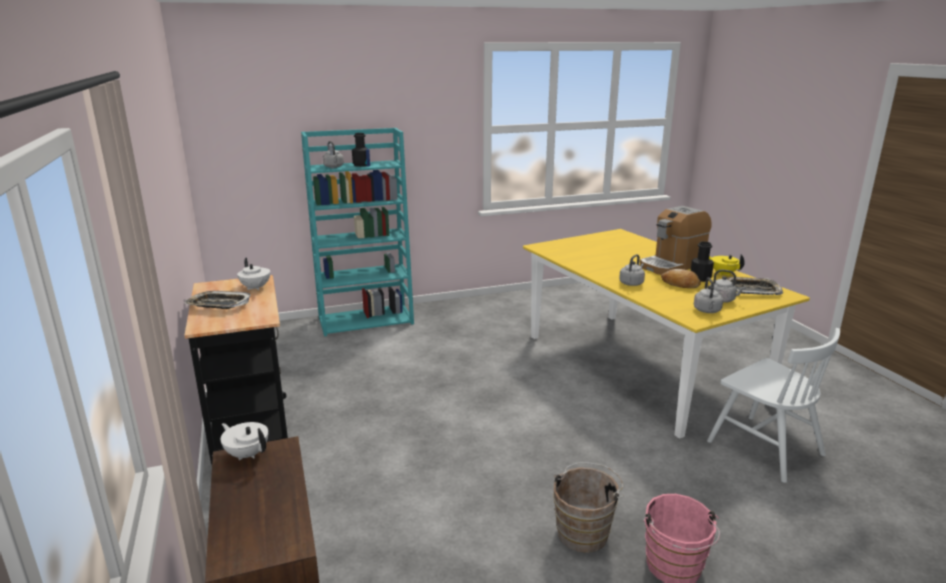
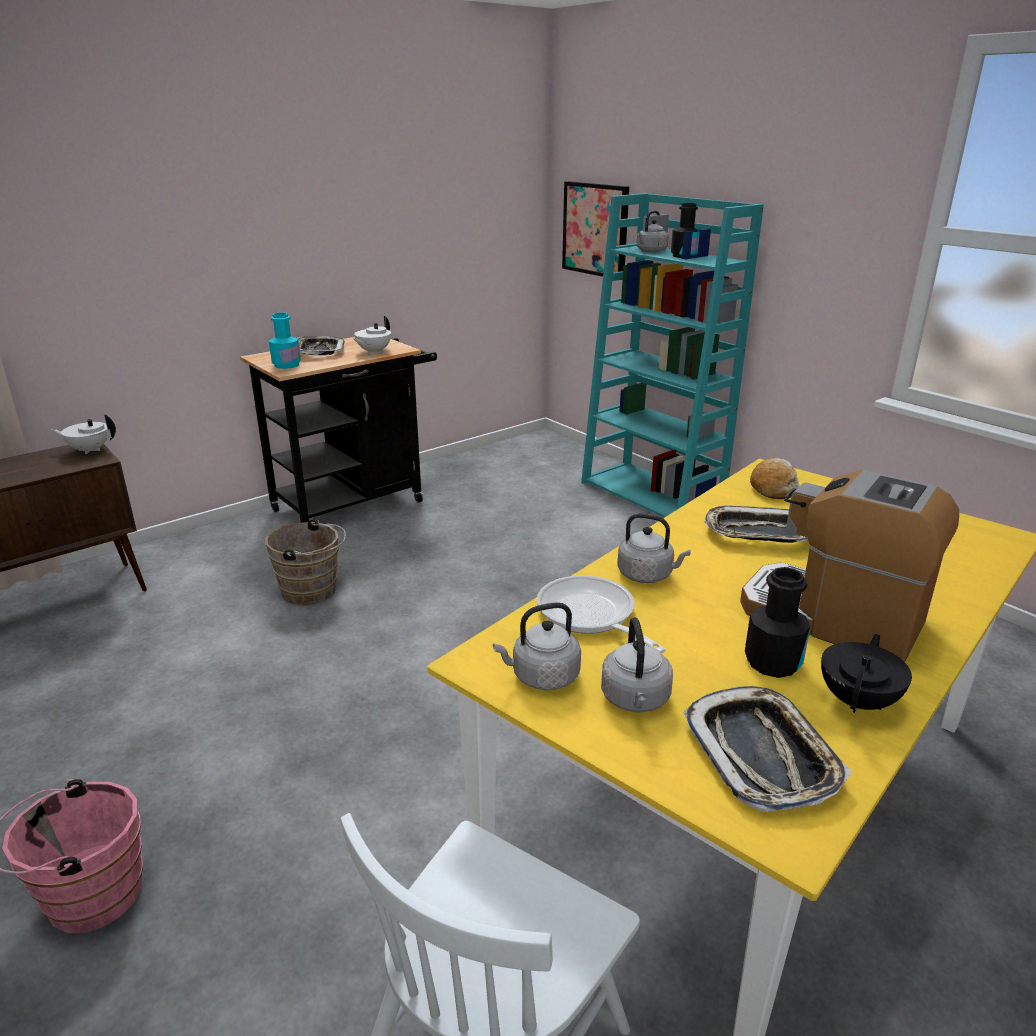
camera: 70 degrees right, 5 degrees up
white teapot [221,422,268,460] -> white teapot turned 105 degrees counterclockwise [51,414,116,454]
brown bucket [553,462,624,553] -> brown bucket moved to [265,519,346,605]
bread [661,269,701,288] -> bread moved to [750,458,800,499]
yellow teapot [709,254,745,276] -> black teapot [821,634,912,713]
none -> turquoise bottle [269,312,301,369]
none -> frying pan [537,575,666,653]
none -> picture [562,181,629,277]
none -> tray [704,506,808,543]

